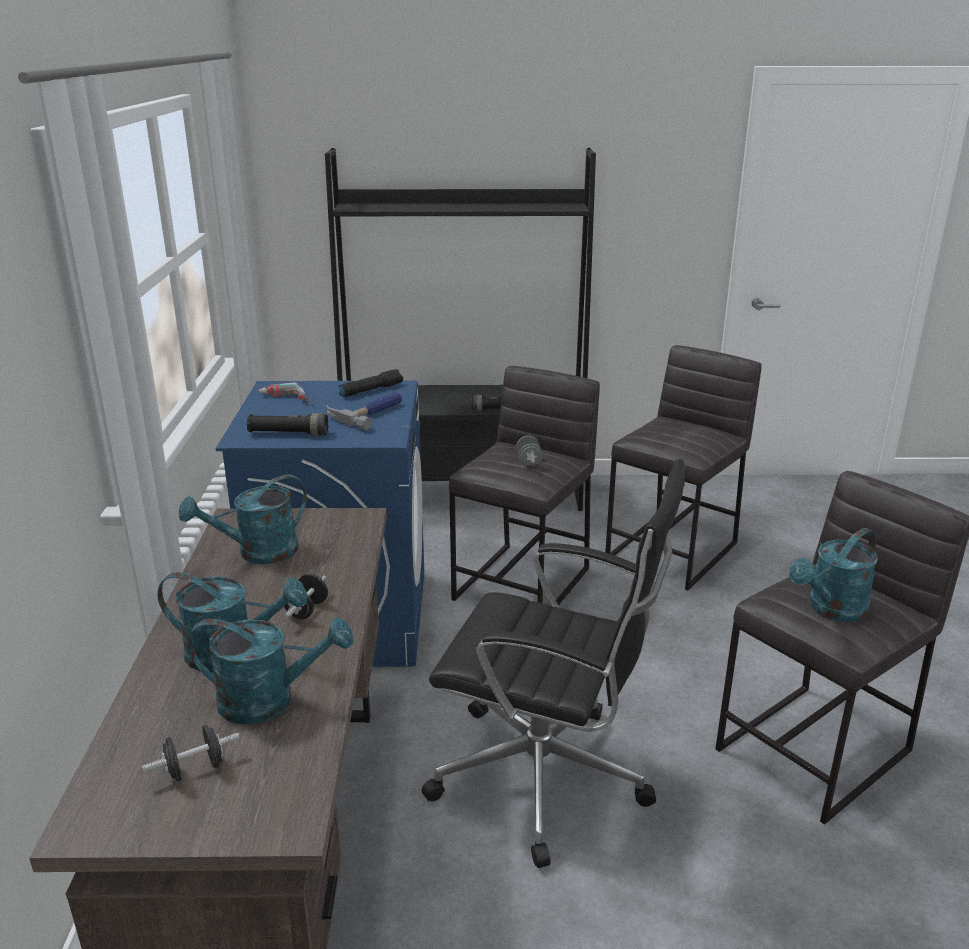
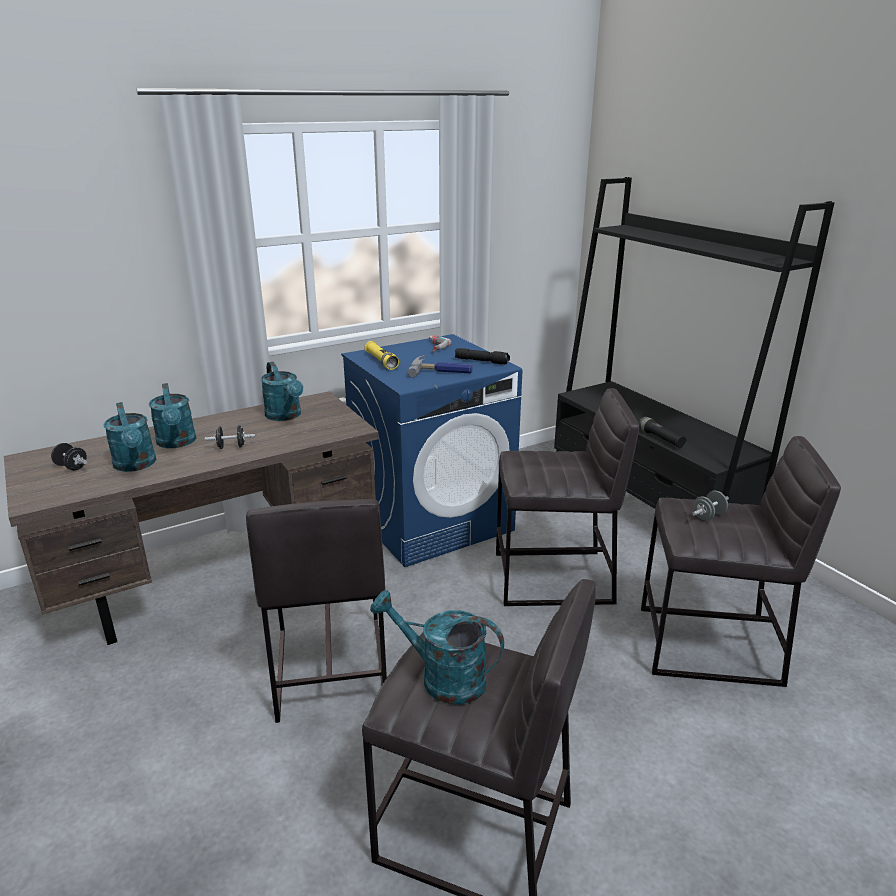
camera: 60 degrees right, 0 degrees up
turquoise watering can [179,474,307,564] -> turquoise watering can turned 150 degrees counterclockwise [261,362,303,421]
black flashlight [247,413,328,435] -> yellow flashlight [364,341,399,370]
black office chair [422,459,685,868] -> grey stool [246,499,387,723]
grey dumbbell [516,435,542,466] -> grey dumbbell moved to [692,491,729,521]

